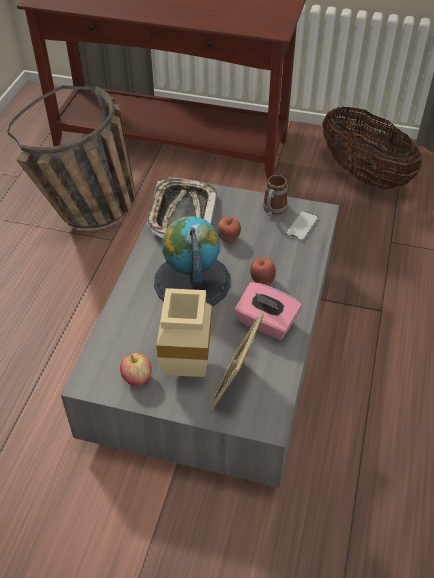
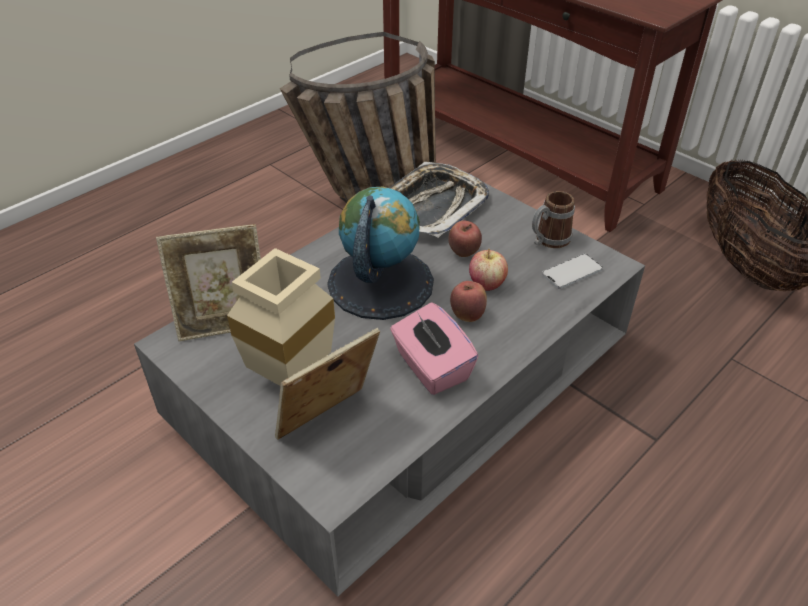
camera: 30 degrees right, 5 degrees down
apple [120,353,152,386] -> apple moved to [469,249,508,291]
none -> picture frame [156,224,261,341]

